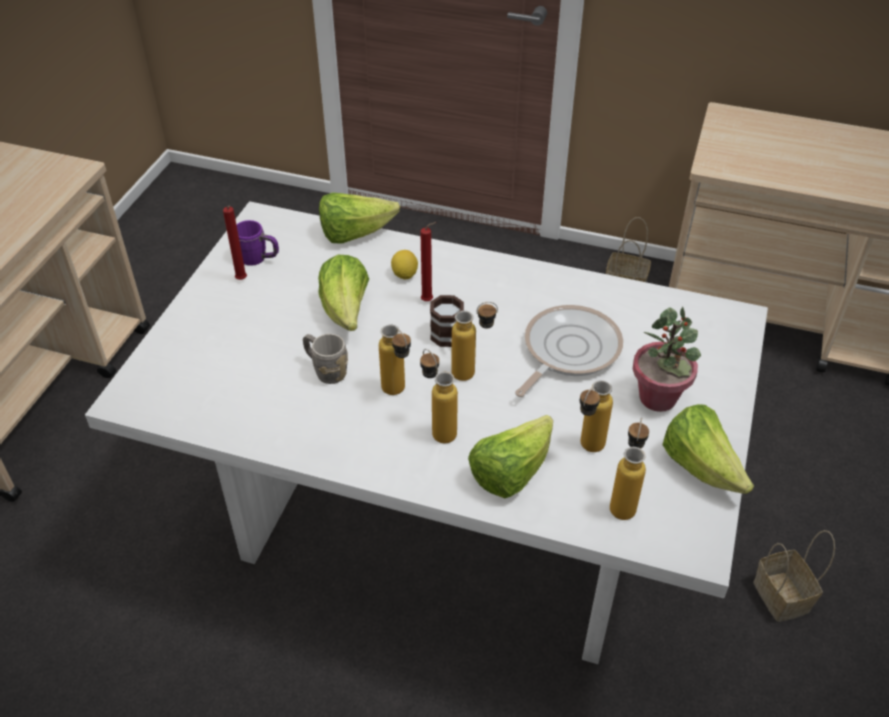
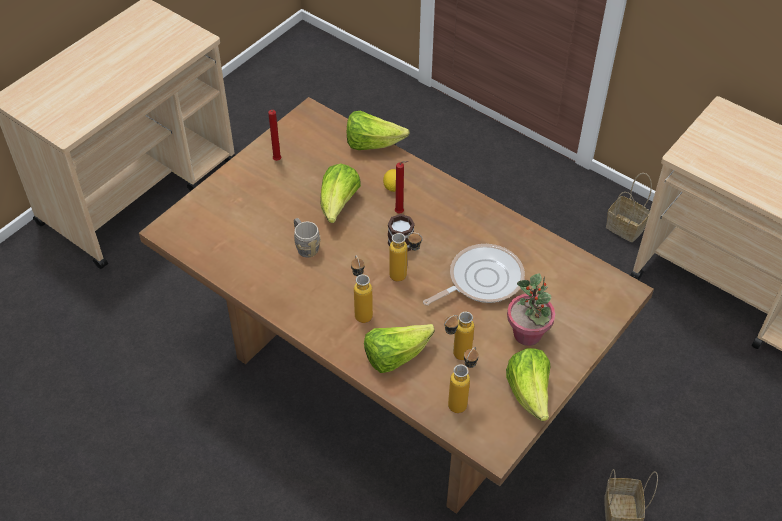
camera: 20 degrees right, 5 degrees up
white dining table [85,201,768,664] -> brown dining table [139,97,654,513]
purple mug [236,220,279,266] -> none
bottle [379,325,411,395] -> none

